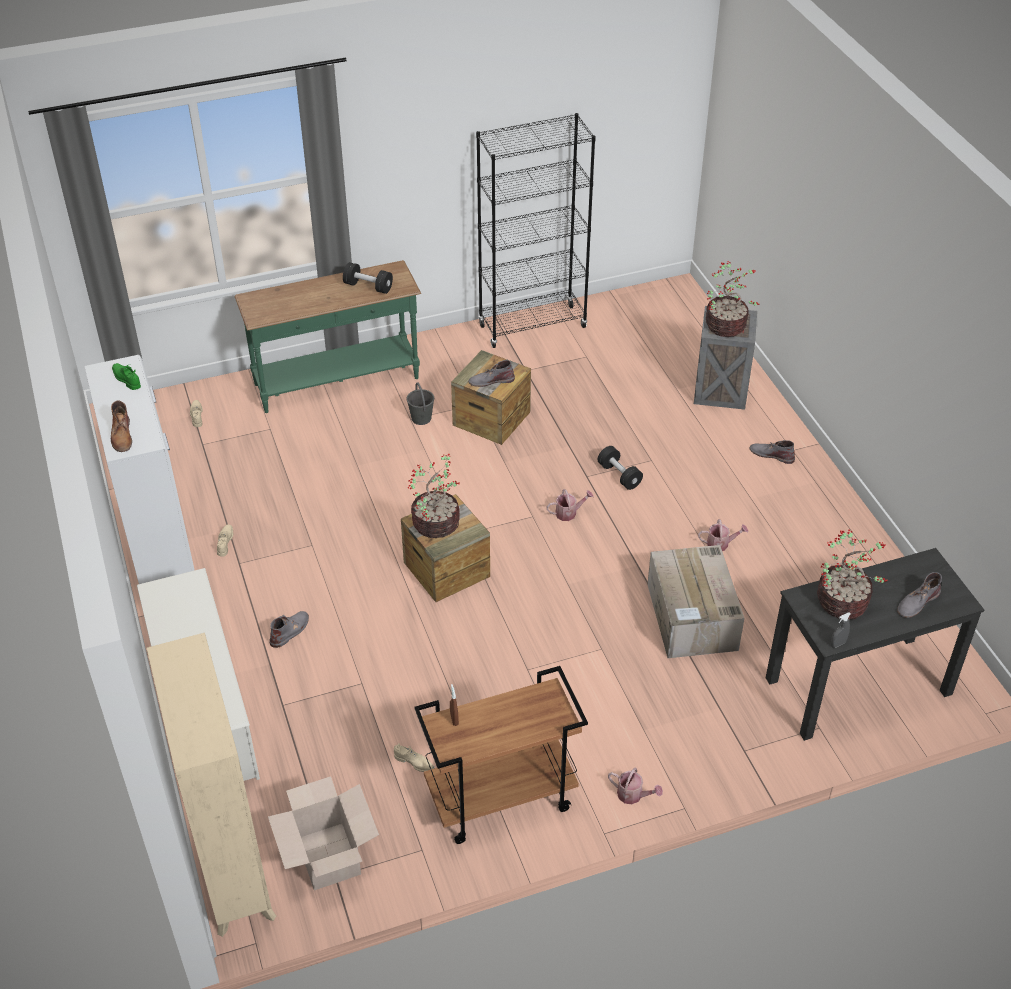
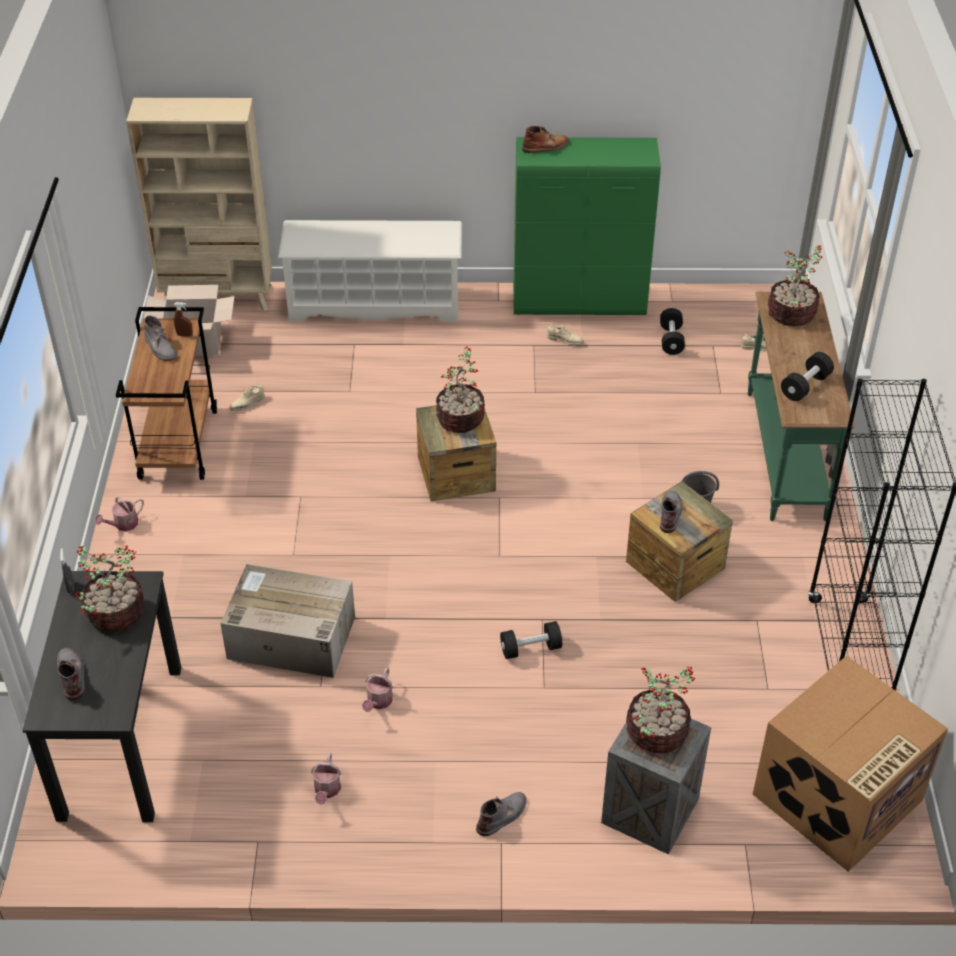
camera: 110 degrees right, 0 degrees up
white cabinet [84,355,194,584] -> green cabinet [513,137,661,315]
brown boot [111,401,132,452] -> brown boot turned 150 degrees clockwise [522,126,569,153]
green shoe [112,363,141,390] -> none
grey boot [269,611,309,648] -> grey boot moved to [144,315,177,361]
watering can [547,489,594,521] -> watering can moved to [311,753,341,805]
none -> black dumbbell [660,308,685,355]
none -> cardboard box [752,656,948,872]
none -> potted plant [768,245,822,326]

